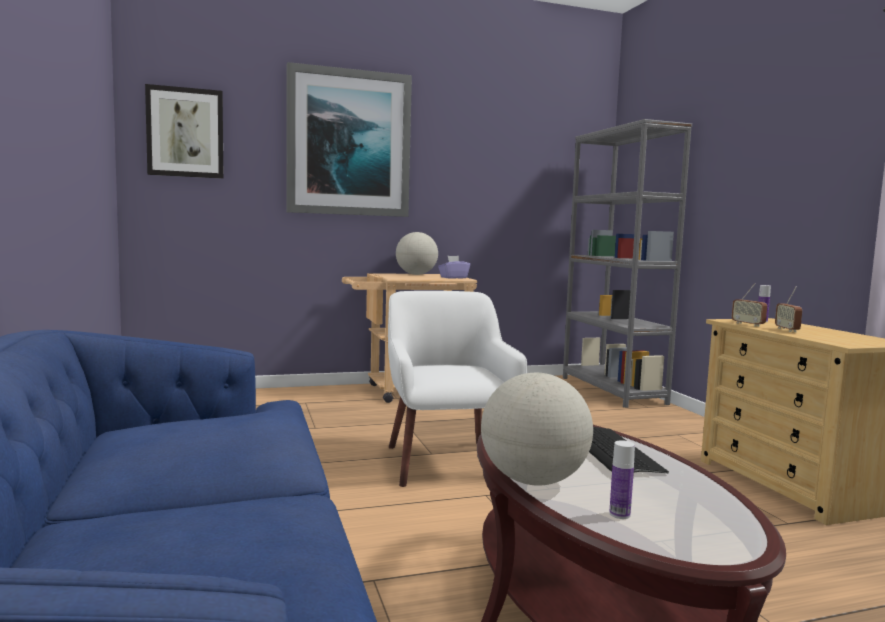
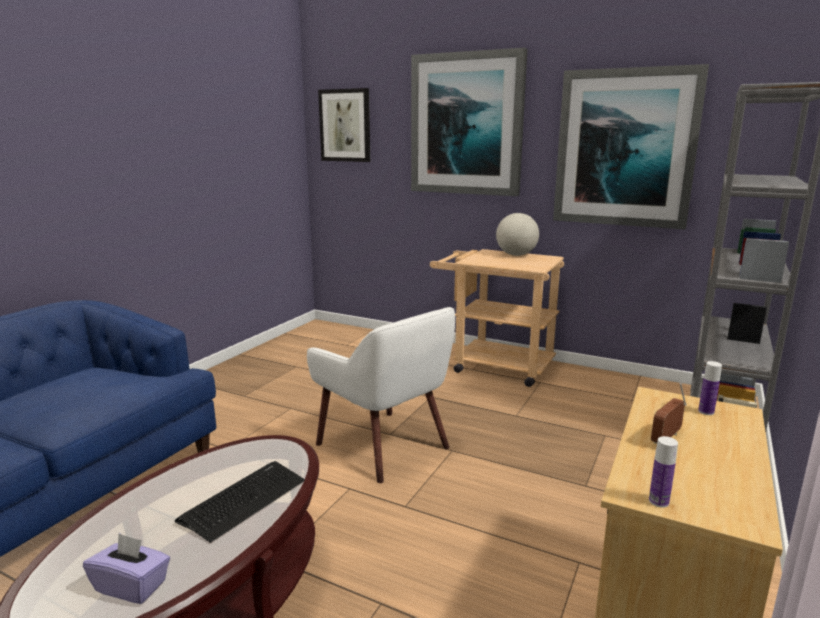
camera: 45 degrees right, 10 degrees up
white armchair [388,291,527,487] -> white armchair turned 105 degrees clockwise [307,307,455,483]
purple tissue box [438,256,470,279] -> purple tissue box moved to [83,533,170,604]
globe [481,373,593,486] -> none
bottle [609,440,635,519] -> bottle moved to [649,436,678,508]
radio [732,283,767,327] -> none
none -> picture [553,64,709,229]

